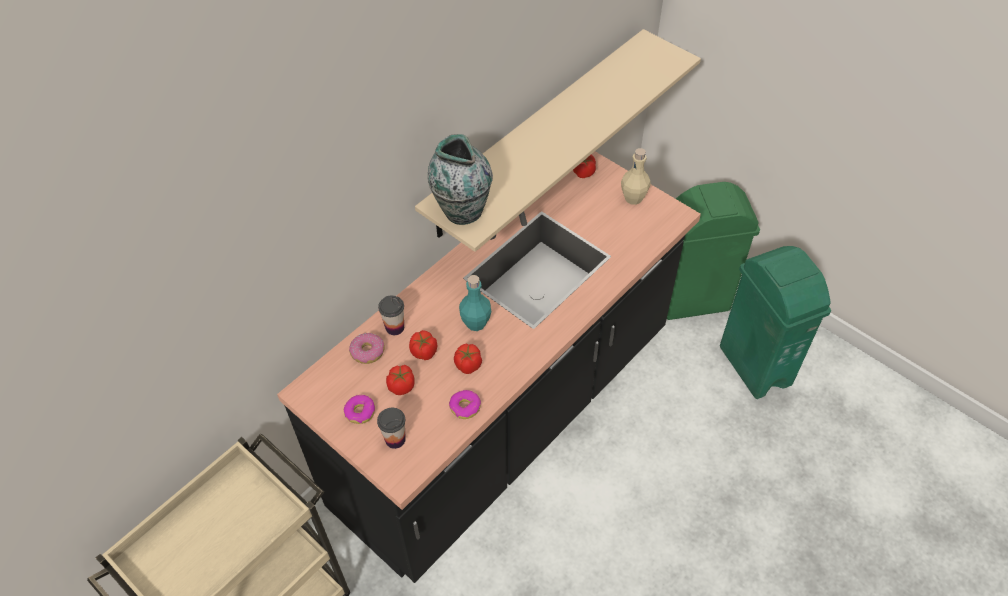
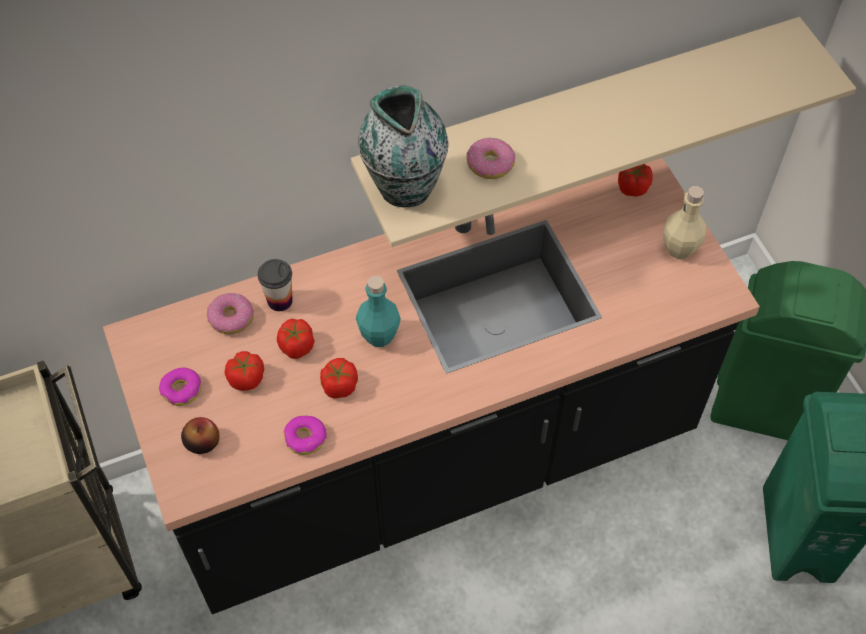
camera: 25 degrees right, 5 degrees up
cup [377,408,406,449] -> apple [181,417,219,454]
none -> donut [467,138,515,179]

